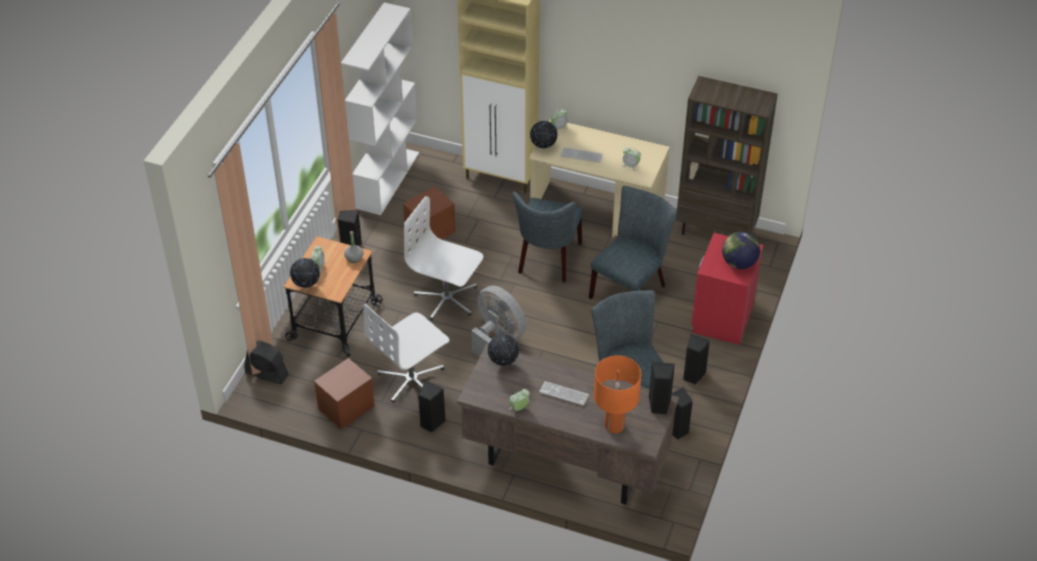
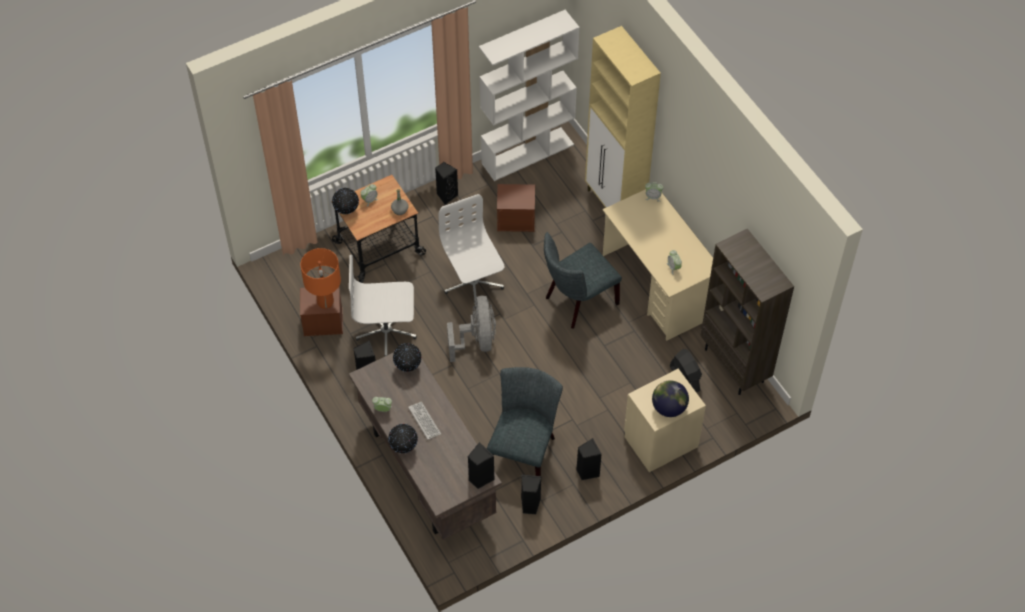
camera: 40 degrees right, 10 degrees up
black fan [244,340,289,384] -> black fan moved to [670,349,702,392]
globe [530,121,558,149] -> globe moved to [388,424,418,454]
keyboard [561,148,603,162] -> none
grey chair [589,186,677,299] -> none
orange table lamp [594,355,641,434] -> orange table lamp moved to [300,248,341,309]
red nightstand [691,233,763,345] -> beige nightstand [624,368,706,472]

